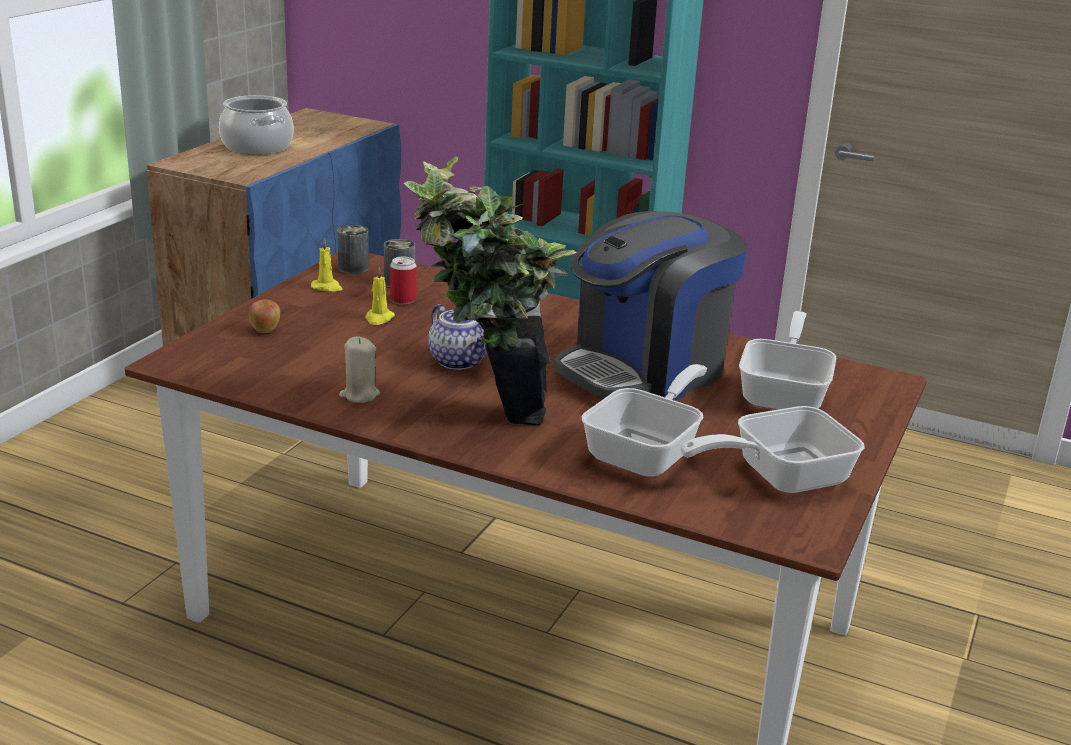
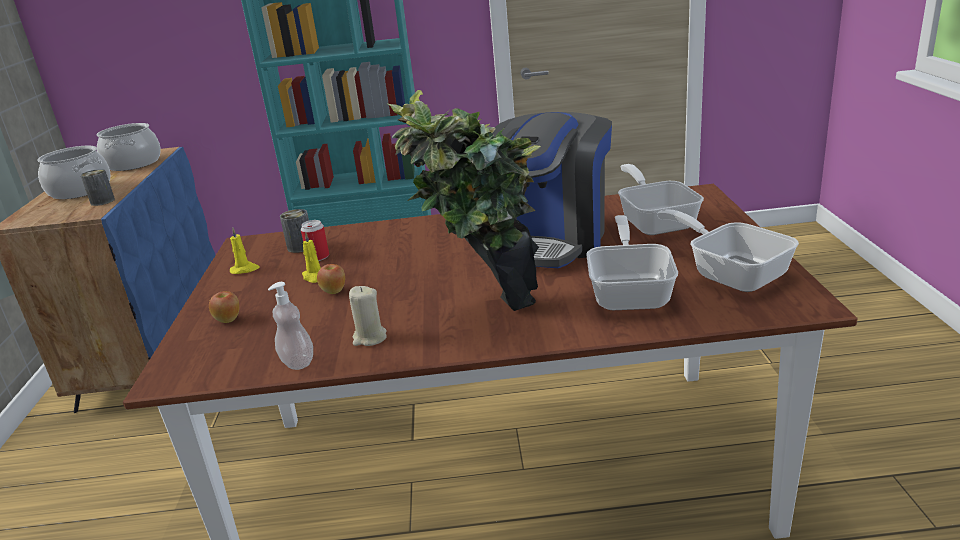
camera: 25 degrees left, 0 degrees up
can [337,225,369,274] -> can moved to [81,169,115,206]
teapot [428,304,487,370] -> none
frying pan [681,406,865,493] -> frying pan turned 105 degrees clockwise [657,209,799,292]
none -> cooking pot [96,123,161,171]
none -> soap dispenser [268,282,313,370]
none -> apple [317,264,345,294]

